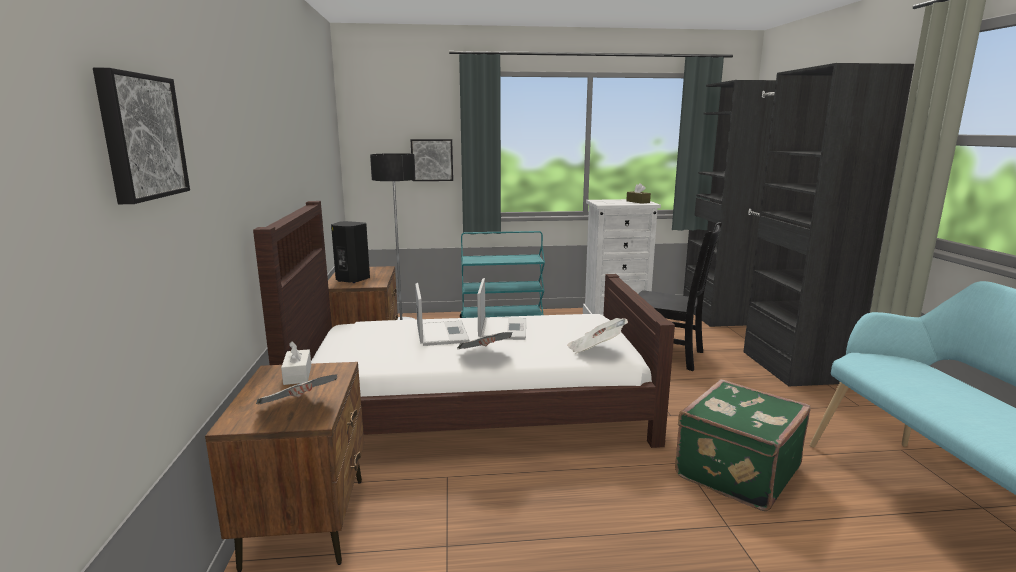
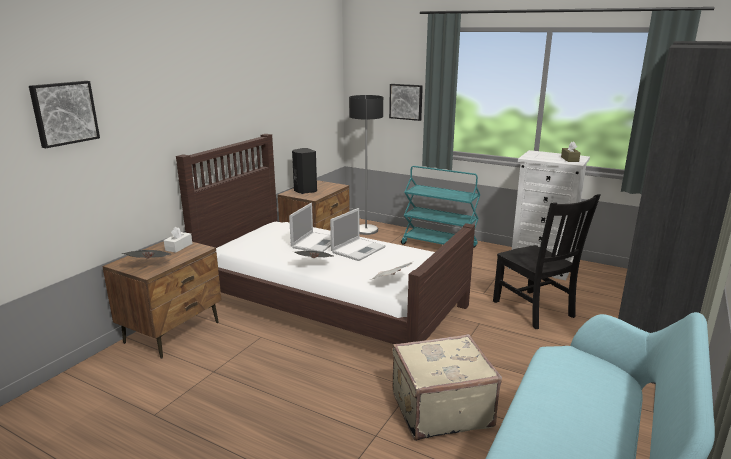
camera: 35 degrees right, 5 degrees up
green suitcase [675,379,811,511] -> beige suitcase [392,334,502,441]

